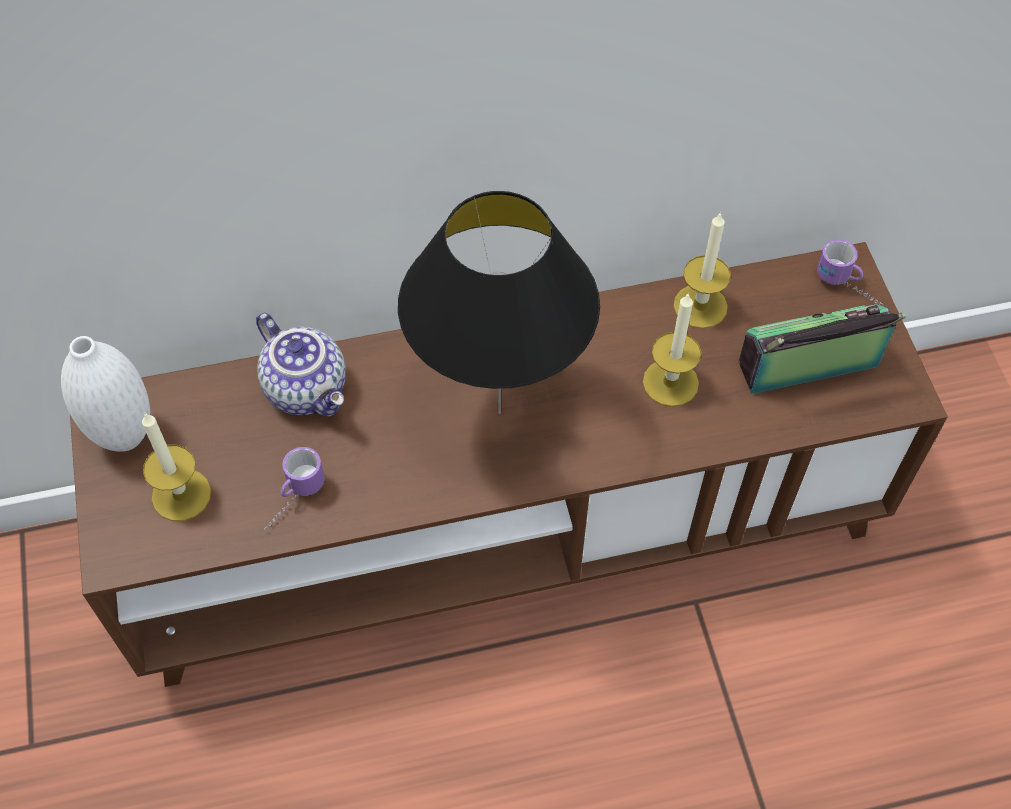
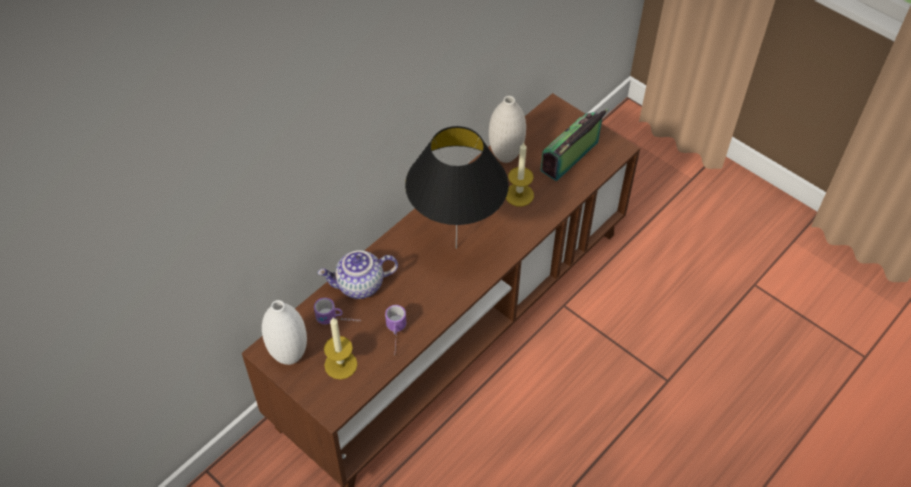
camera: 35 degrees left, 5 degrees down
teapot [256,312,346,416] -> teapot turned 150 degrees clockwise [318,250,398,299]
candle [673,212,731,329] -> white vase [489,96,526,163]
mug [817,239,883,306] -> mug moved to [314,298,361,325]

